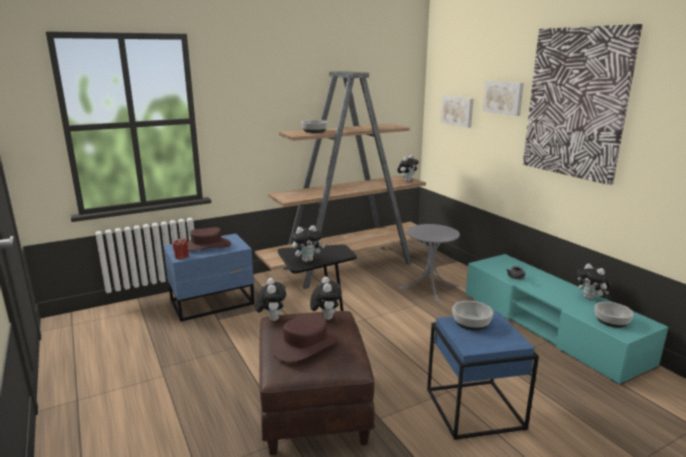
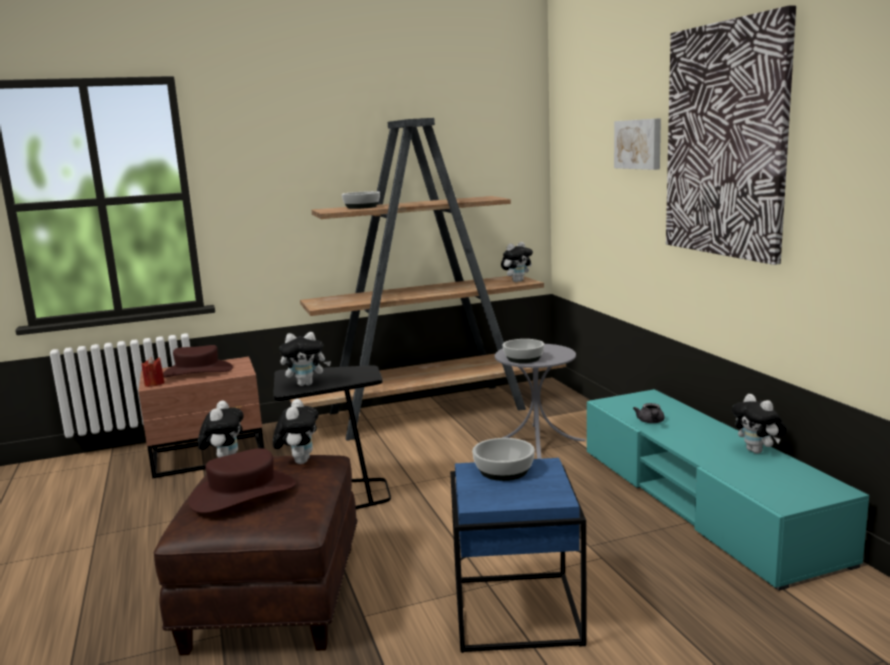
camera: 10 degrees right, 5 degrees down
blue nightstand [164,234,254,322] -> brown nightstand [138,357,264,479]
picture [441,96,473,128] -> none
bowl [595,302,634,328] -> bowl moved to [502,339,544,363]

